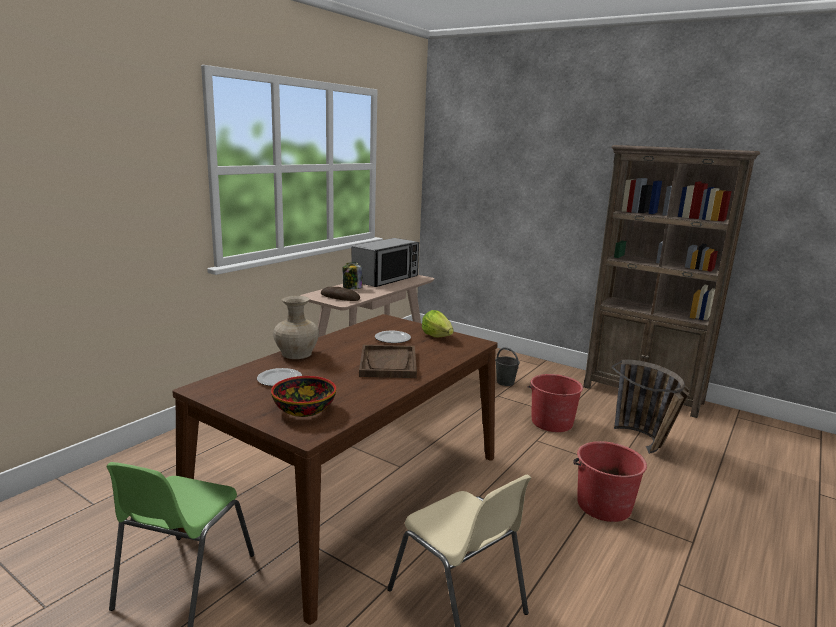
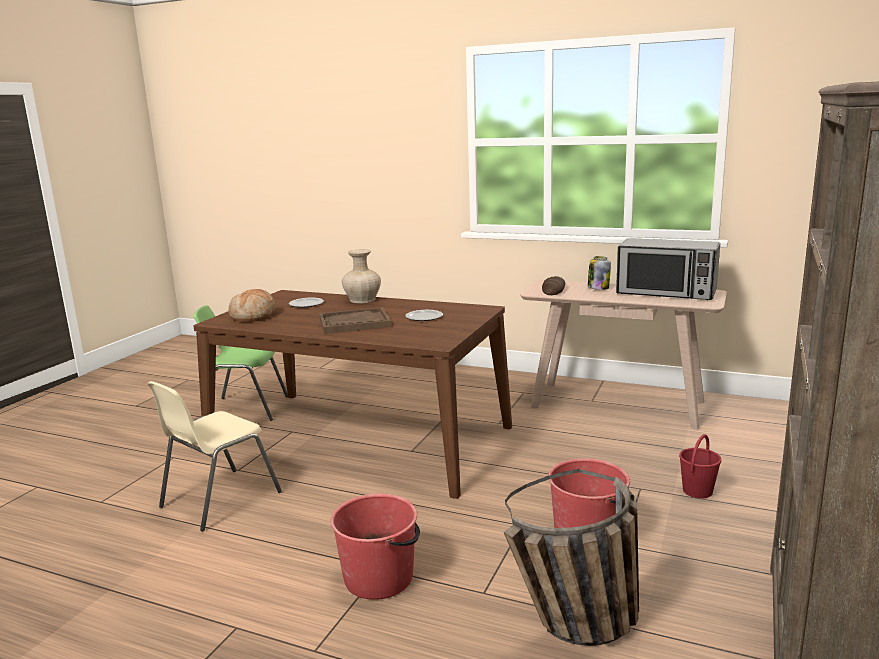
camera: 80 degrees right, 0 degrees up
bowl [271,376,336,417] -> bread [229,289,276,322]
lettuce [422,310,454,337] -> none
grey bucket [495,347,520,386] -> red bucket [679,434,722,498]

